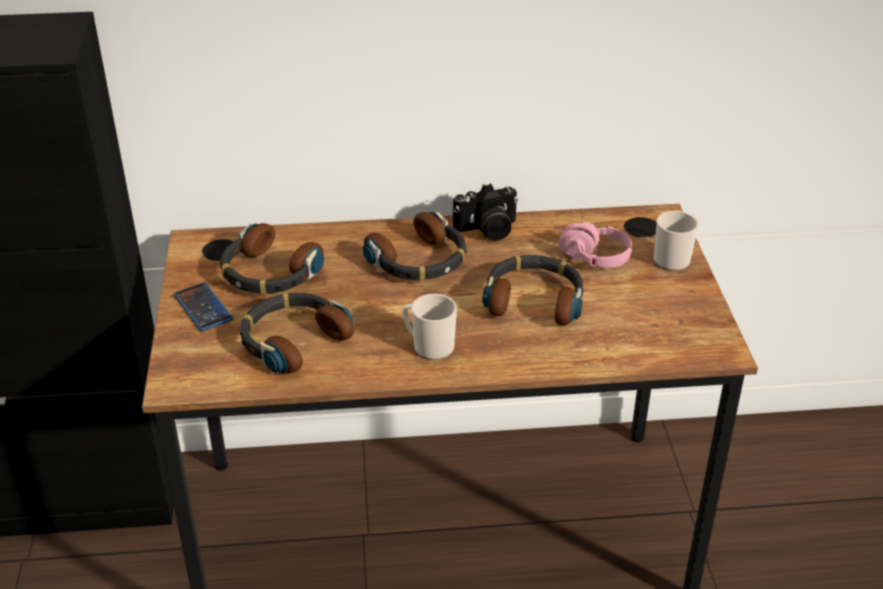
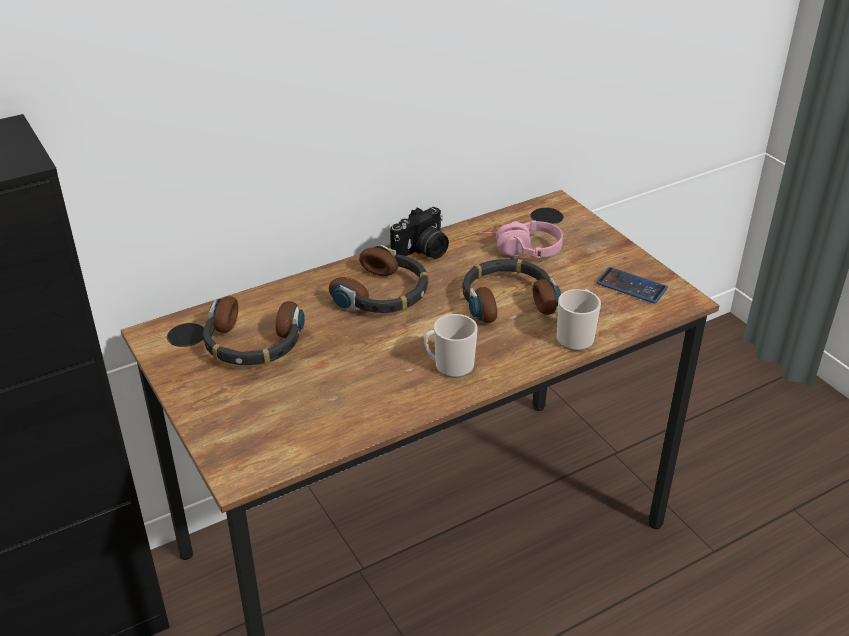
camera: 25 degrees left, 0 degrees up
phone [173,282,233,331] -> phone moved to [596,267,668,304]
headphones [239,292,354,374] -> none
mug [654,211,698,271] -> mug moved to [557,289,601,351]

